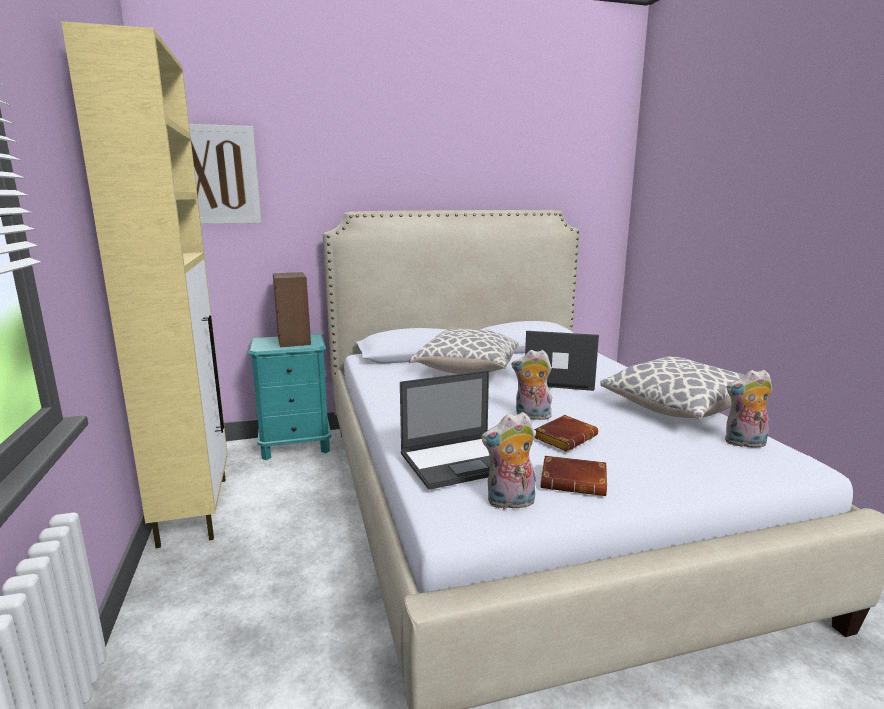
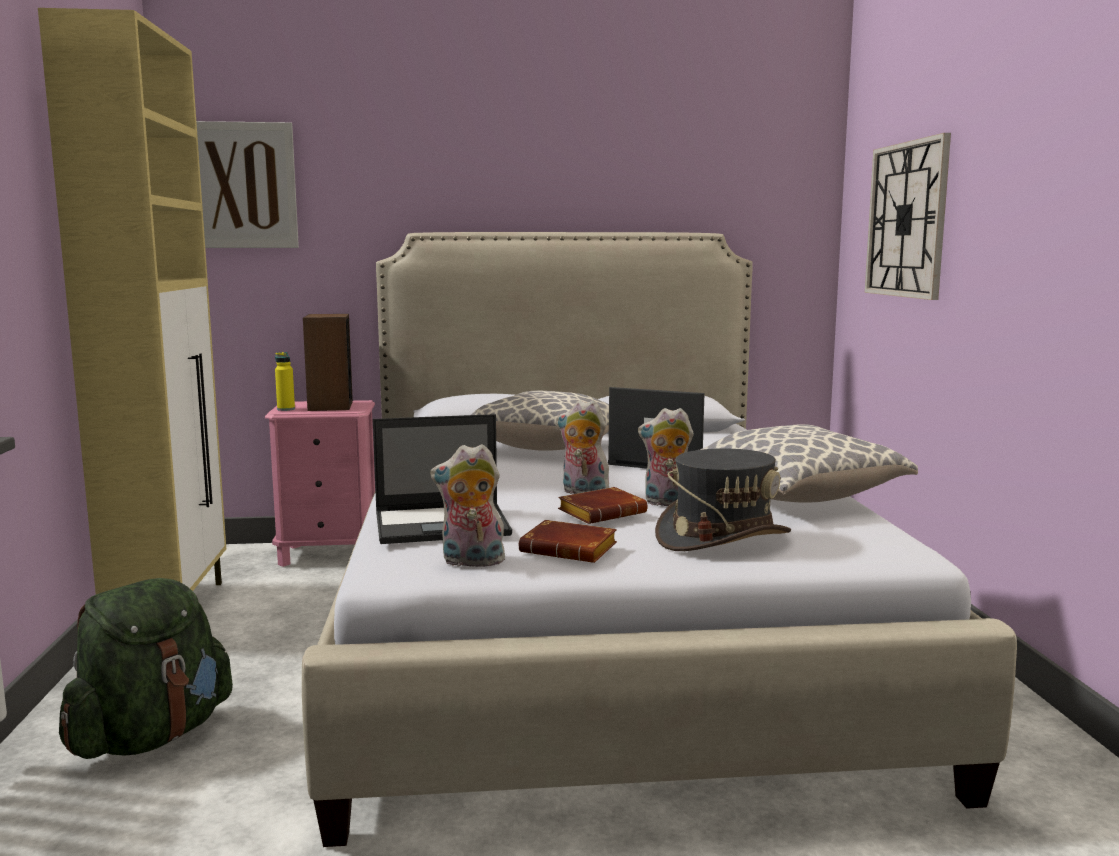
camera: 10 degrees right, 5 degrees down
turquoise nightstand [248,334,331,460] -> pink nightstand [265,400,375,567]
plush toy [725,370,772,447] -> plush toy moved to [638,408,694,506]
none -> green backpack [59,578,233,759]
none -> yellow bottle [275,352,295,411]
none -> grey hat [655,449,791,551]
none -> wall clock [865,133,951,300]

